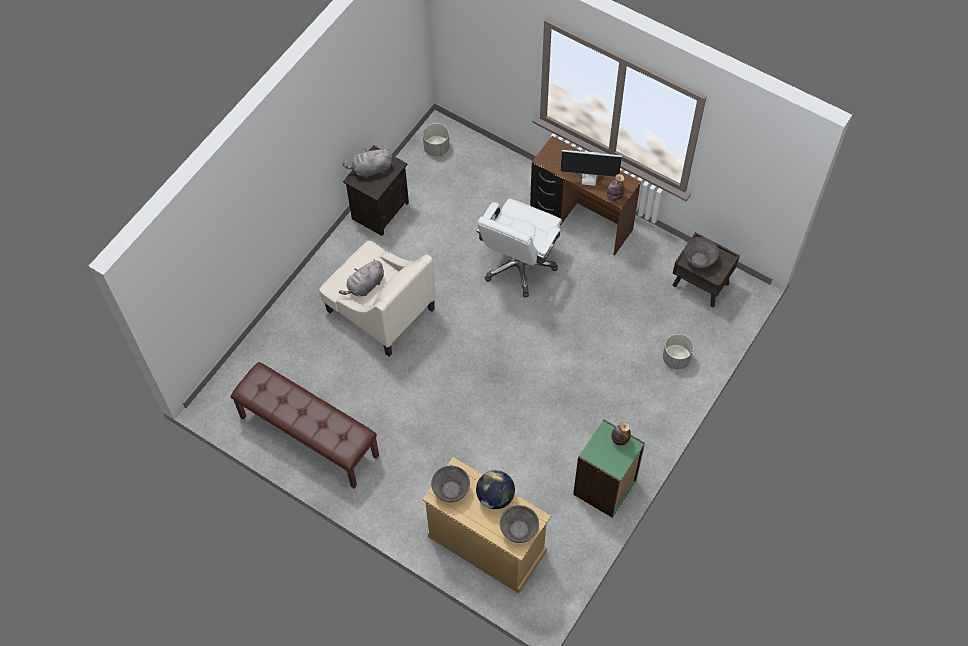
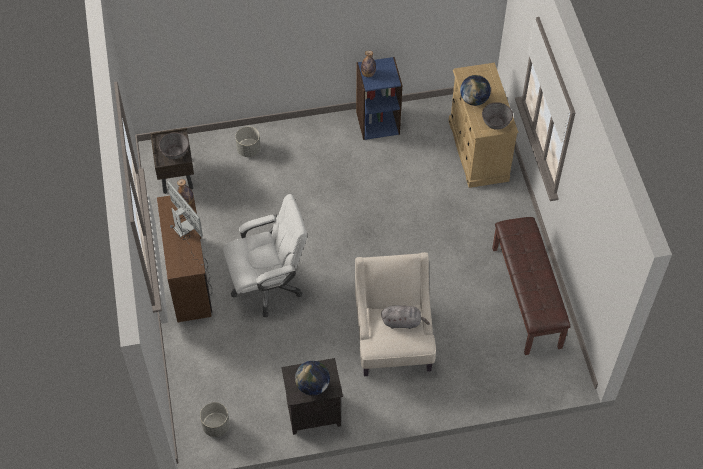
camera: 135 degrees left, 5 degrees down
grey plush toy [343,148,392,178] -> globe [295,361,330,396]
grey bowl [500,505,539,543] -> none
green bookcase [573,419,645,518] -> blue bookcase [356,57,402,140]

